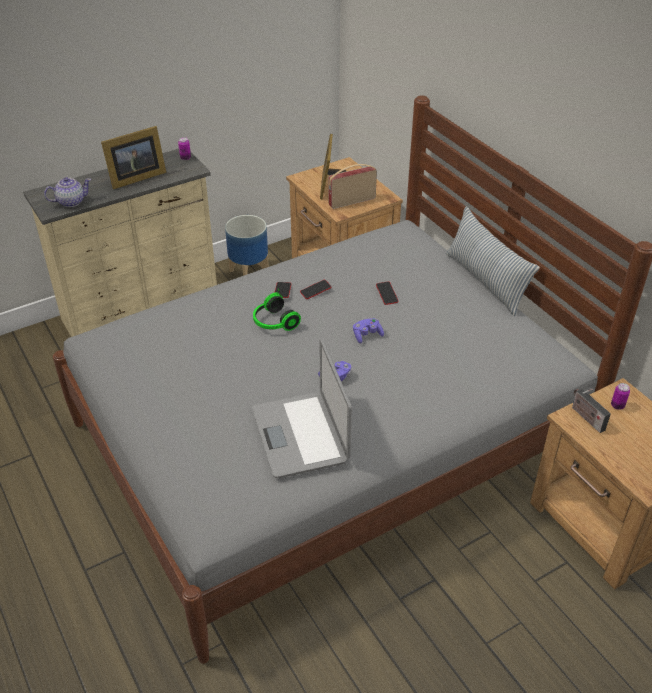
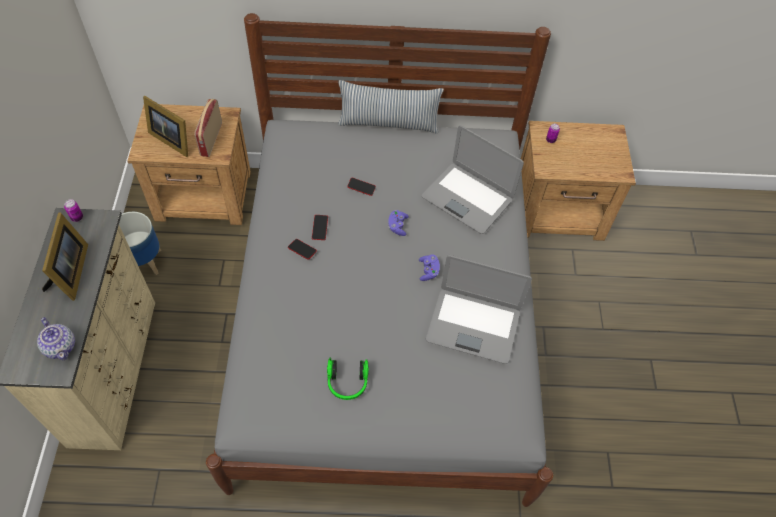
camera: 60 degrees left, 15 degrees up
teapot [44,177,91,207] -> teapot turned 135 degrees clockwise [37,317,75,360]
headphones [253,289,301,331] -> headphones moved to [327,357,369,400]
radio [572,389,611,433] -> none
none -> laptop [422,125,524,234]

